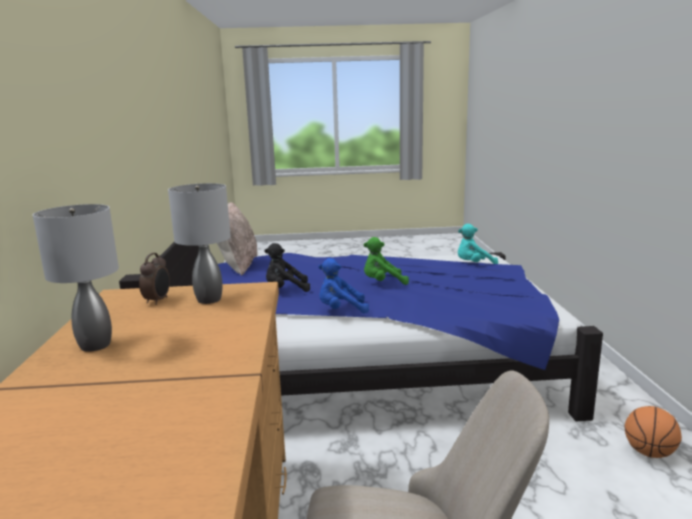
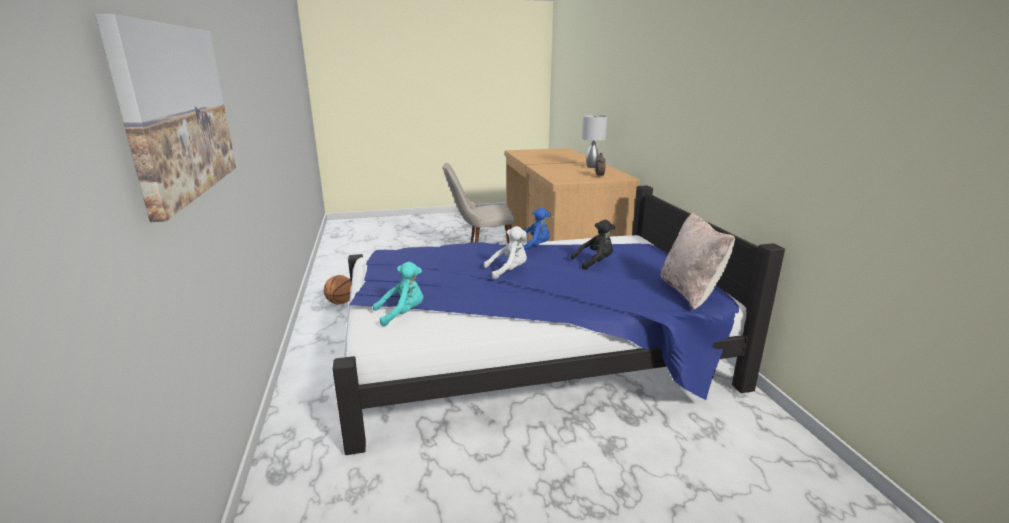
camera: 170 degrees right, 5 degrees up
grey table lamp [168,183,231,304] -> none
green plush toy [364,237,409,285] -> white plush toy [484,226,527,279]
none -> picture [95,14,236,222]

